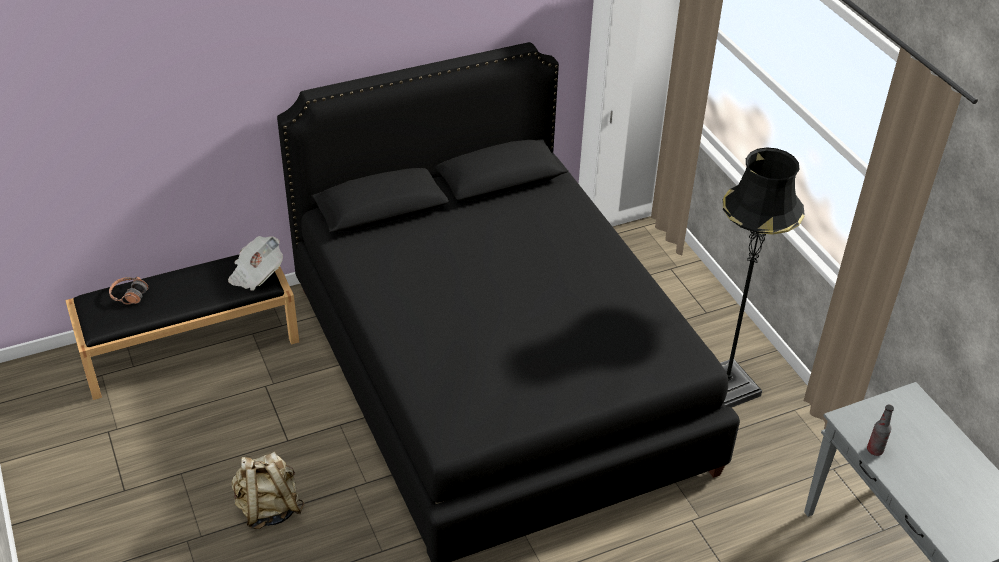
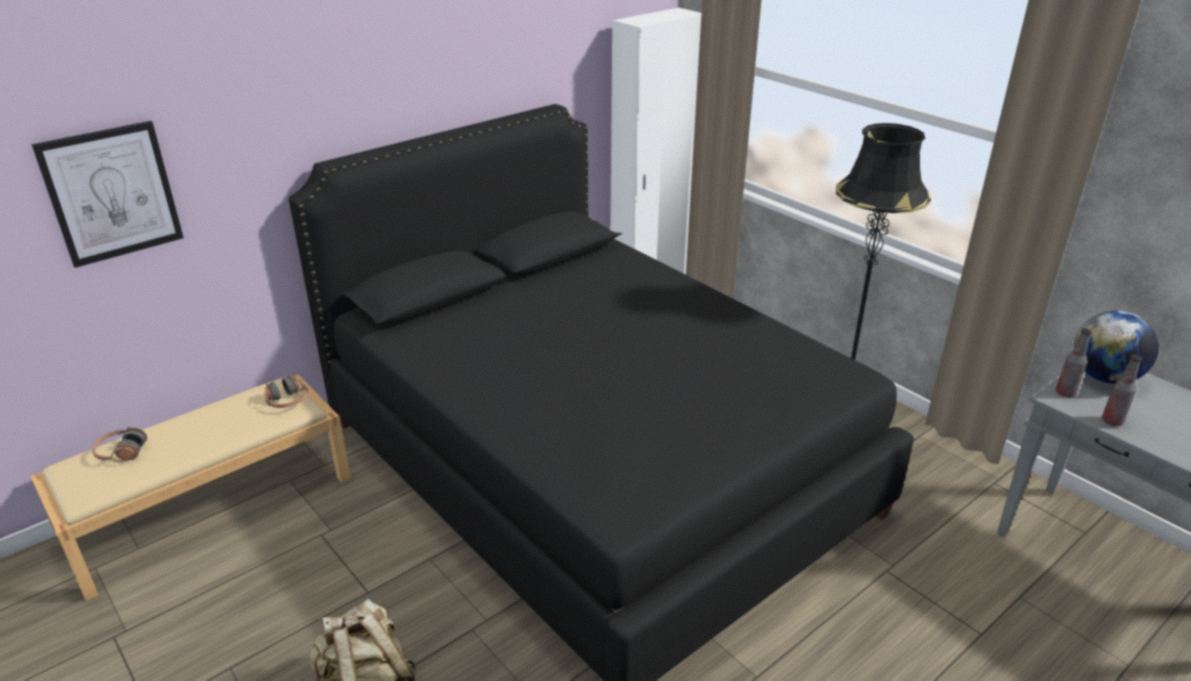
camera: 15 degrees left, 10 degrees down
black bench [65,255,299,400] -> beige bench [30,374,351,601]
newspaper [228,236,283,291] -> headphones [264,375,308,408]
none -> picture [32,121,184,268]
none -> bottle [1056,328,1092,397]
none -> globe [1074,311,1159,384]

